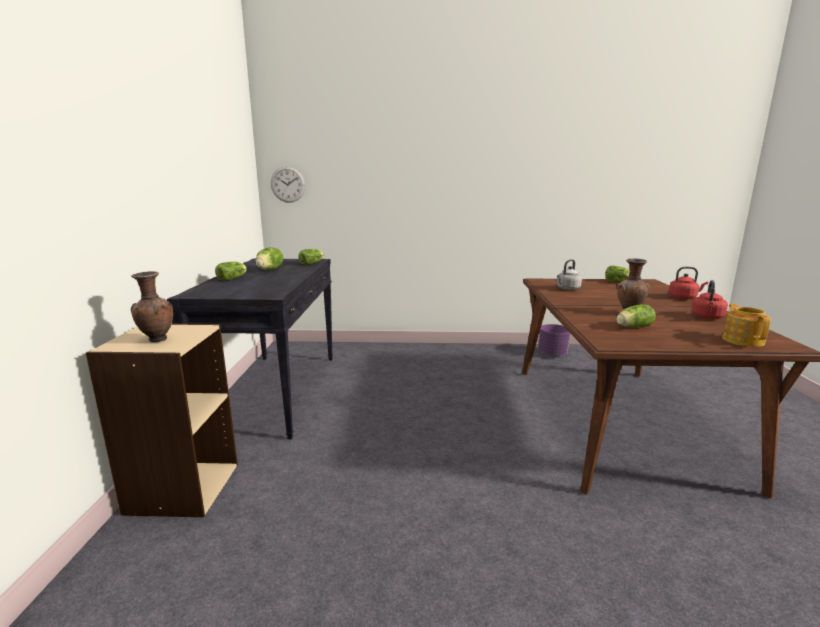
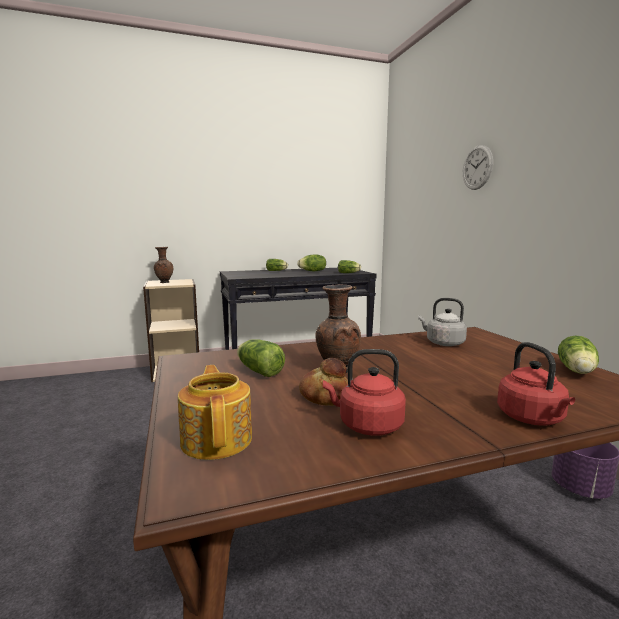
camera: 70 degrees right, 5 degrees down
wall clock [271,166,305,203] -> wall clock moved to [463,145,493,190]
teapot [722,304,771,347] -> teapot turned 90 degrees counterclockwise [178,365,252,460]
none -> bread [299,358,348,406]

